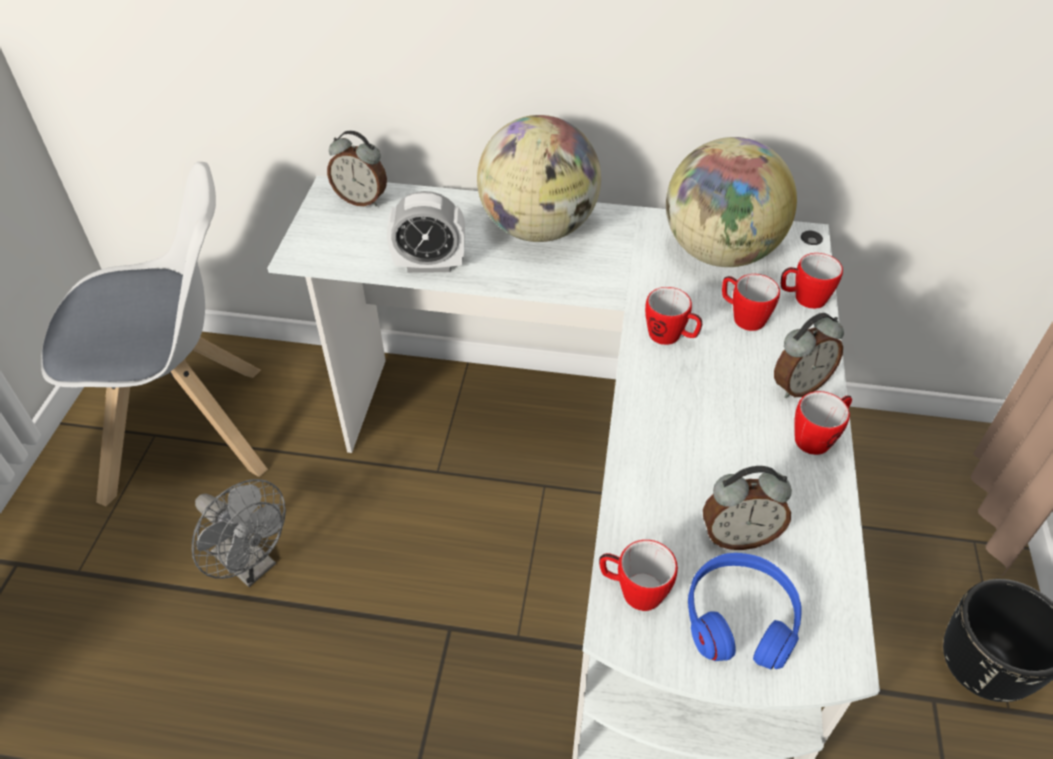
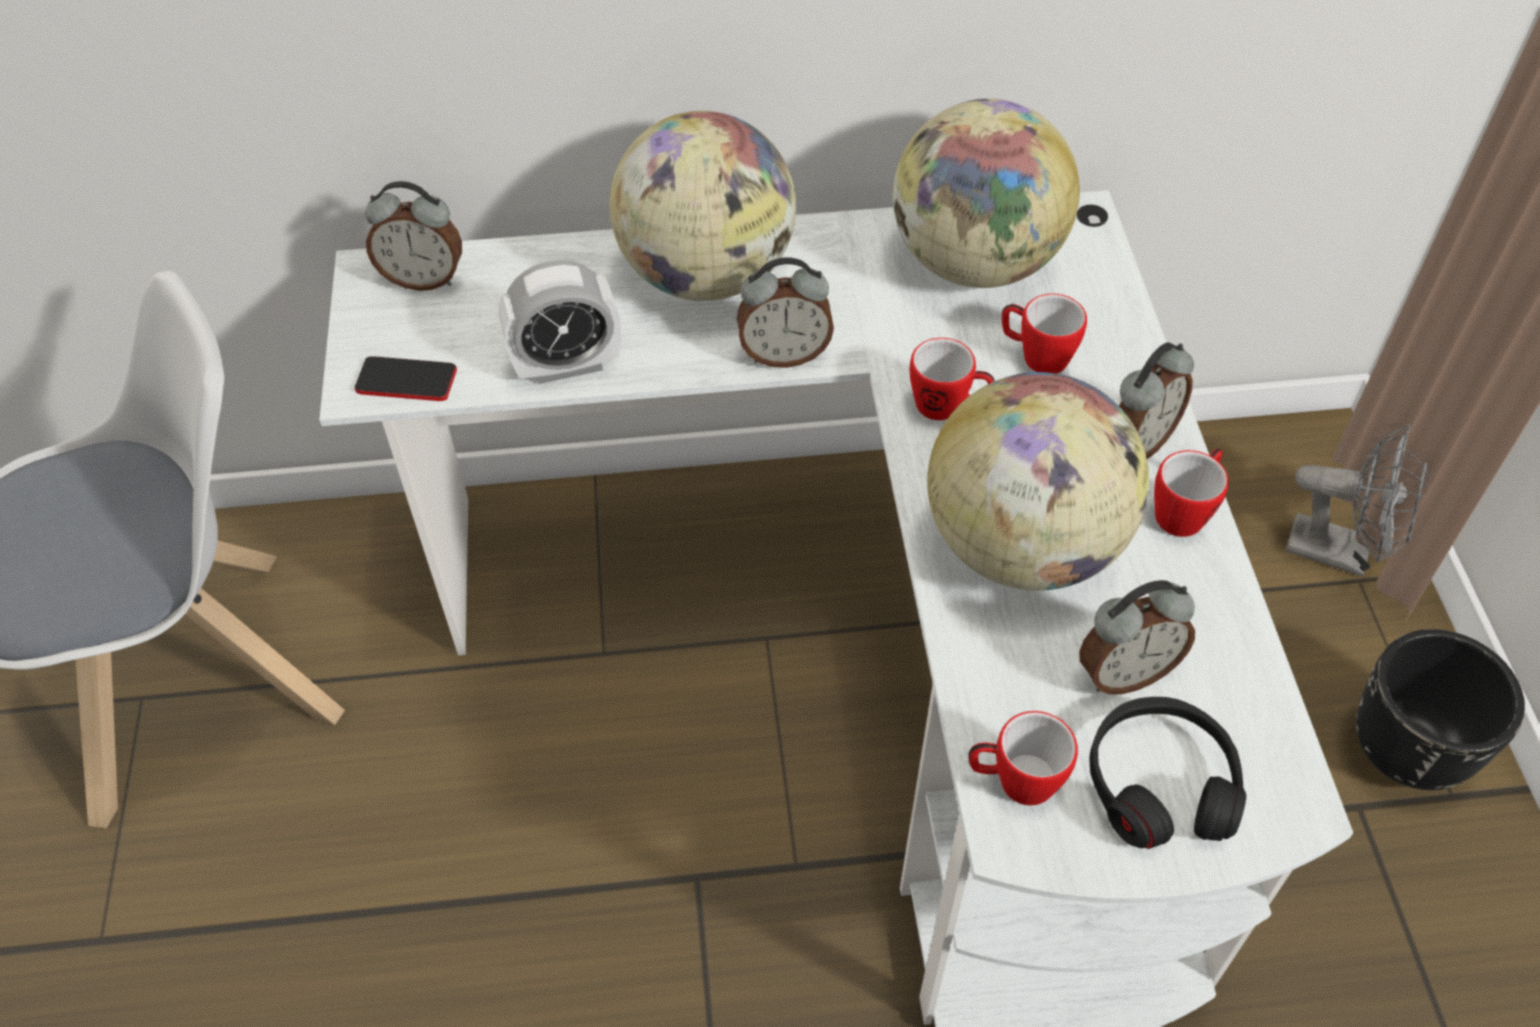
camera: 15 degrees left, 5 degrees up
grey fan [192,479,286,587] -> grey fan moved to [1286,424,1431,577]
blue headphones [688,553,802,669] -> black headphones [1089,697,1246,849]
mug [781,253,843,309] -> none
none -> phone [354,356,457,401]
none -> alarm clock [737,257,834,368]
none -> globe [927,372,1149,591]

